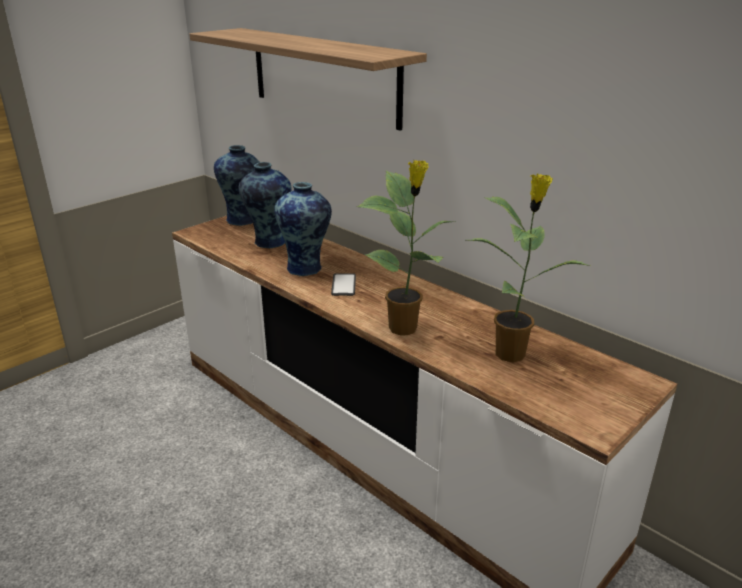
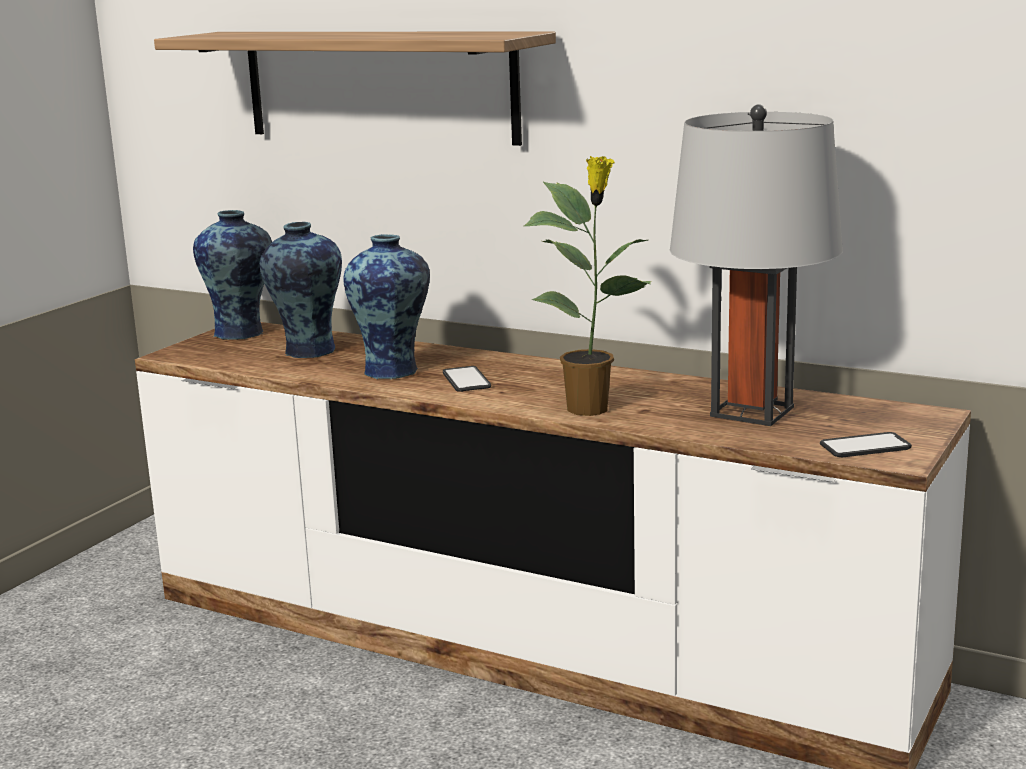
camera: 15 degrees left, 10 degrees down
potted plant [466,174,592,362] -> grey table lamp [670,104,843,426]
none -> phone [820,432,912,457]

